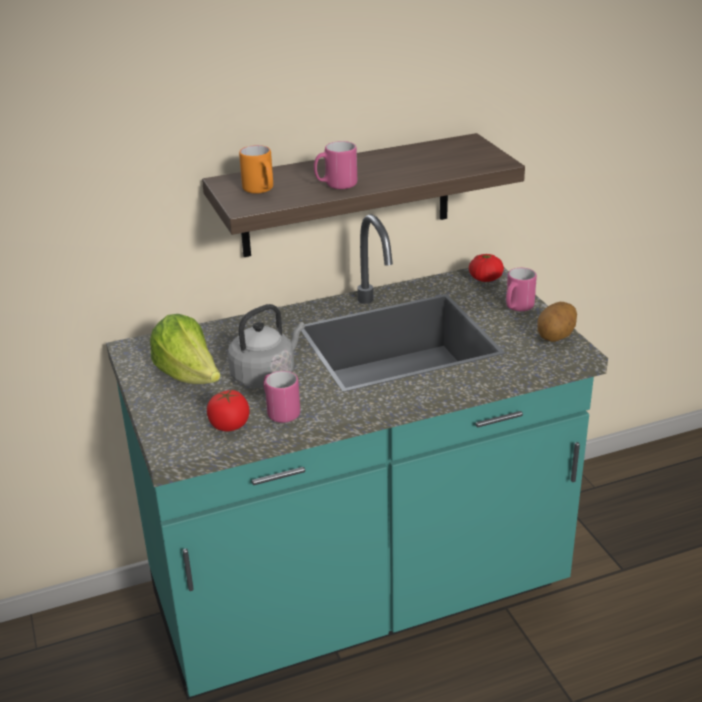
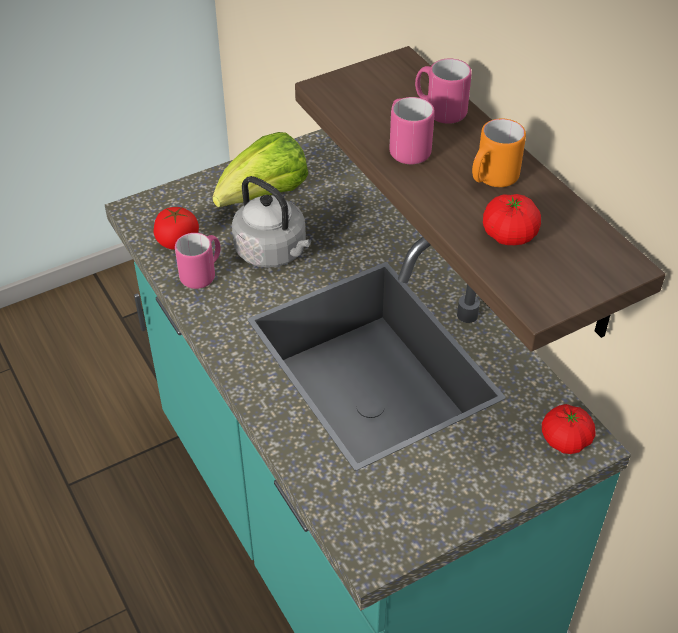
camera: 80 degrees right, 15 degrees up
orange mug [239,145,273,193] -> orange mug moved to [472,119,526,187]
pink mug [506,268,537,311] -> pink mug moved to [415,59,472,124]
potato [537,302,577,342] -> none
none -> tomato [483,194,541,245]

